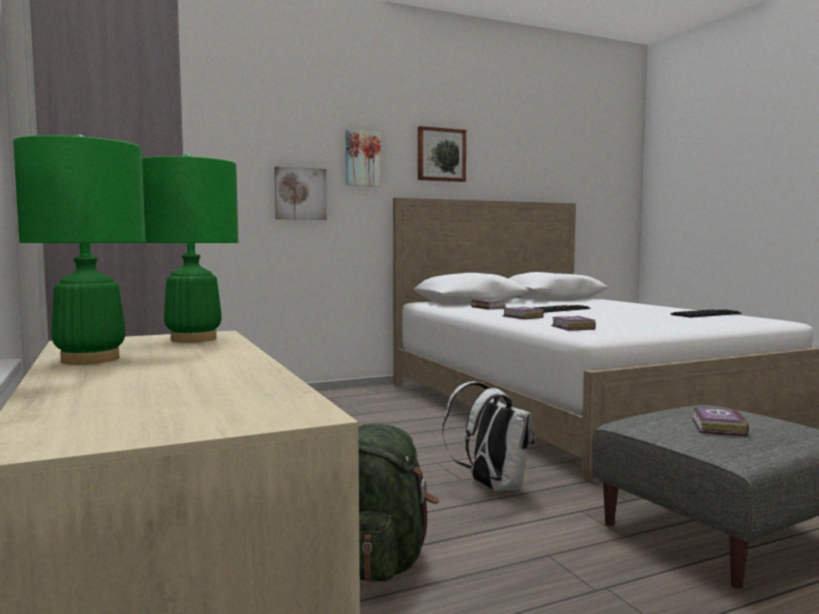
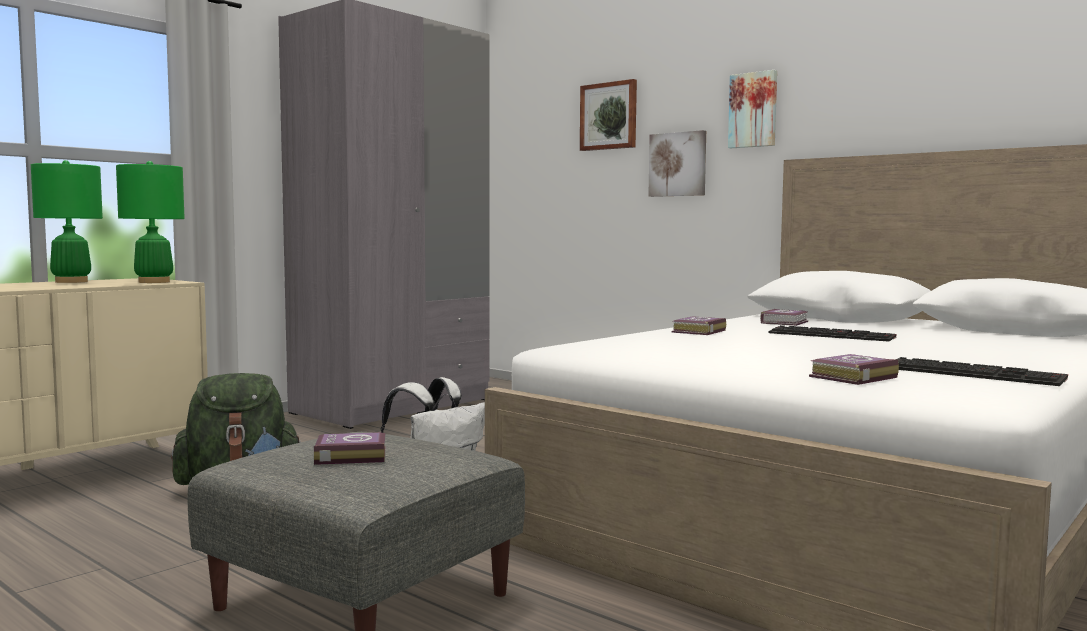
camera: 65 degrees right, 0 degrees up
picture [418,126,466,182] -> picture moved to [580,79,637,151]
book [551,316,596,331] -> book moved to [809,354,899,385]

